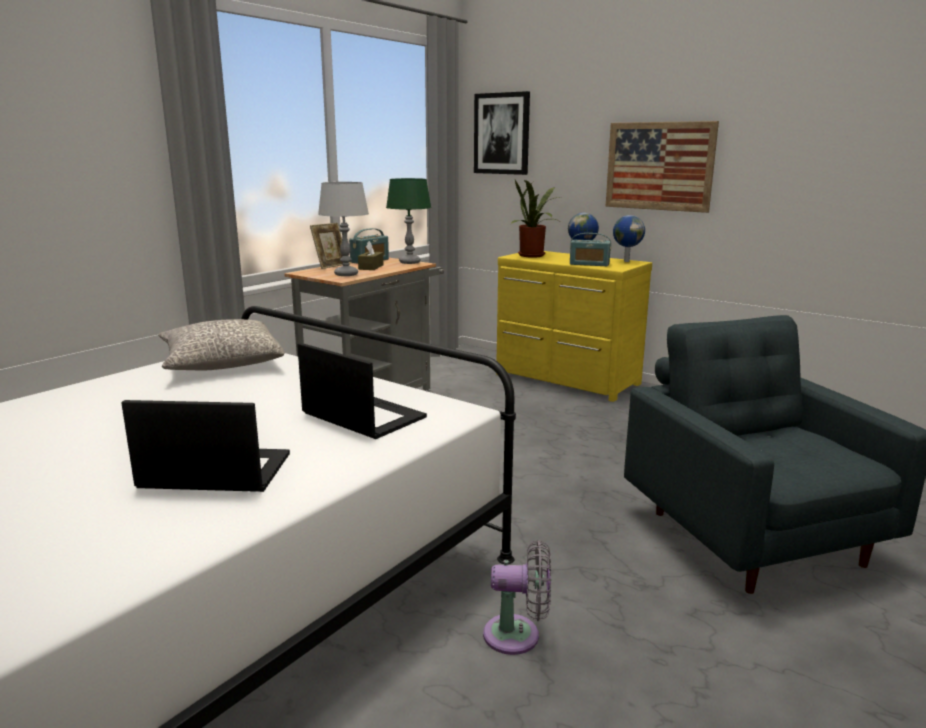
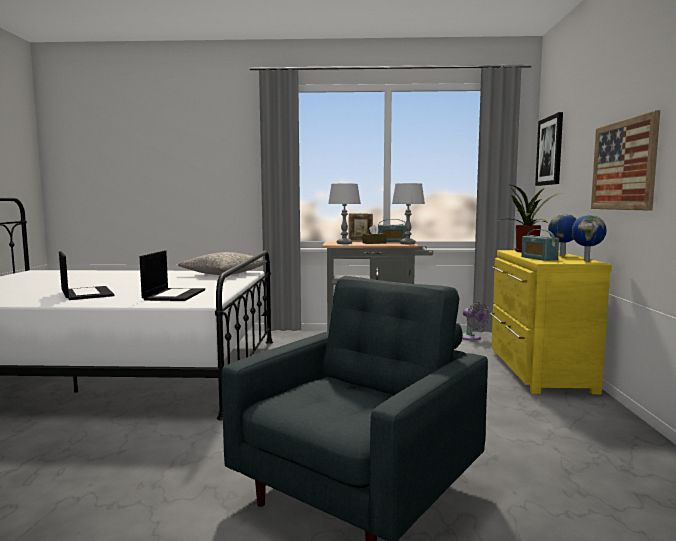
camera: 55 degrees right, 10 degrees down
green table lamp [386,178,431,264] -> grey table lamp [392,183,425,244]
grey fan [483,540,551,655] -> grey fan moved to [462,301,489,341]

